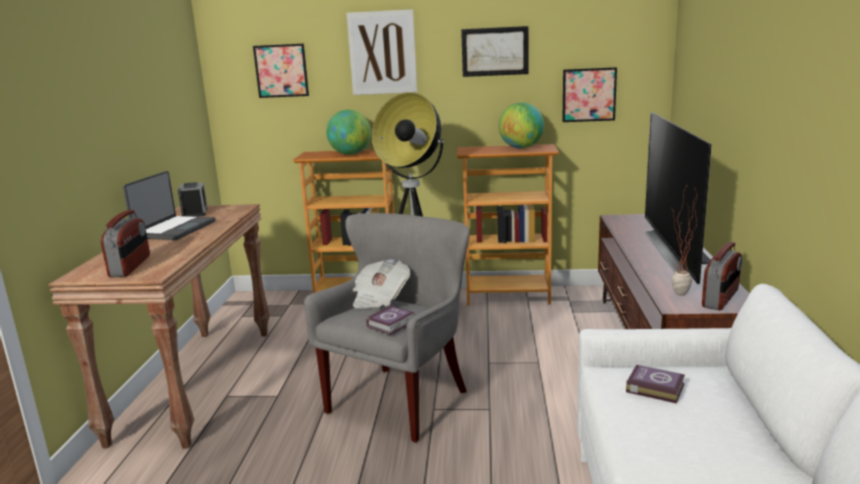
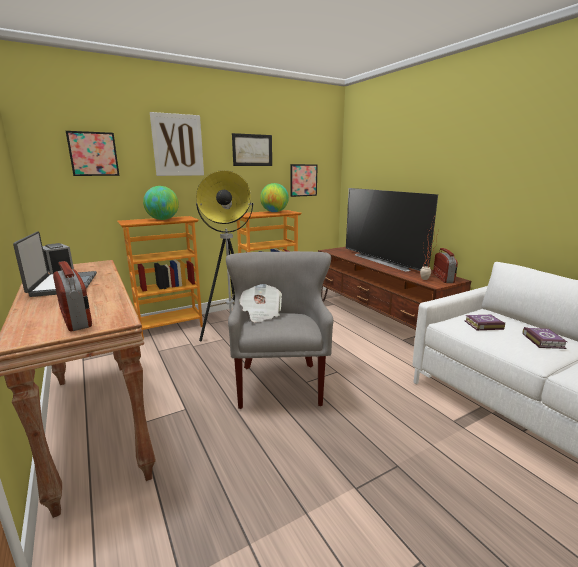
camera: 35 degrees left, 0 degrees up
book [366,305,414,335] -> book moved to [523,327,567,349]

